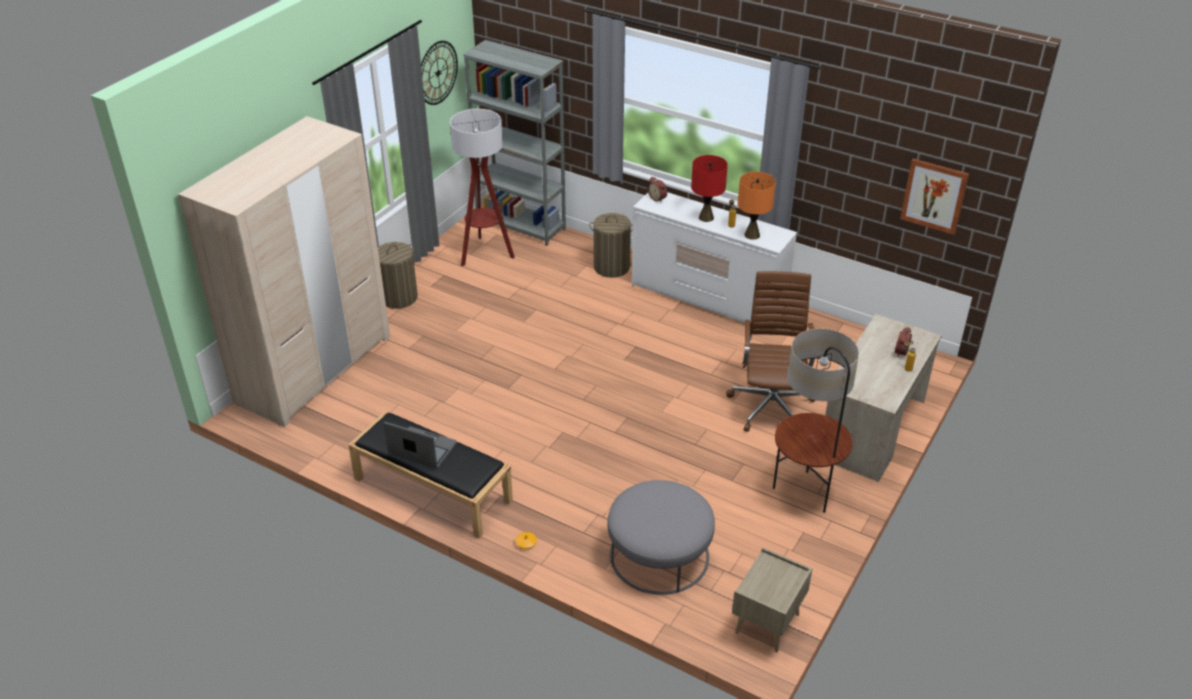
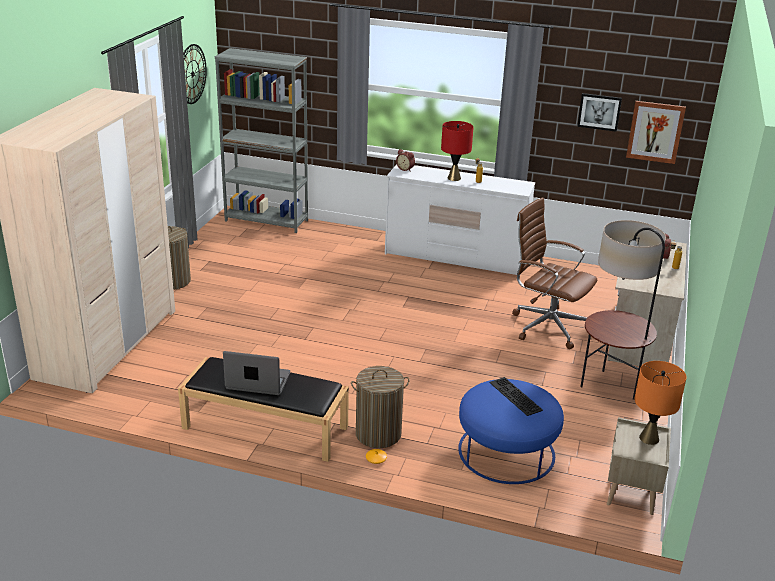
camera: 15 degrees left, 10 degrees down
floor lamp [450,109,515,266] -> none
laundry basket [589,213,633,278] -> laundry basket moved to [351,366,410,448]
grey ottoman [607,480,715,595] -> blue ottoman [458,379,564,484]
brown office chair [726,271,815,432] -> brown office chair turned 45 degrees counterclockwise [512,197,597,349]
orange table lamp [738,172,776,240] -> orange table lamp moved to [634,361,687,445]
none -> keyboard [489,377,543,416]
none -> picture [577,93,622,132]

